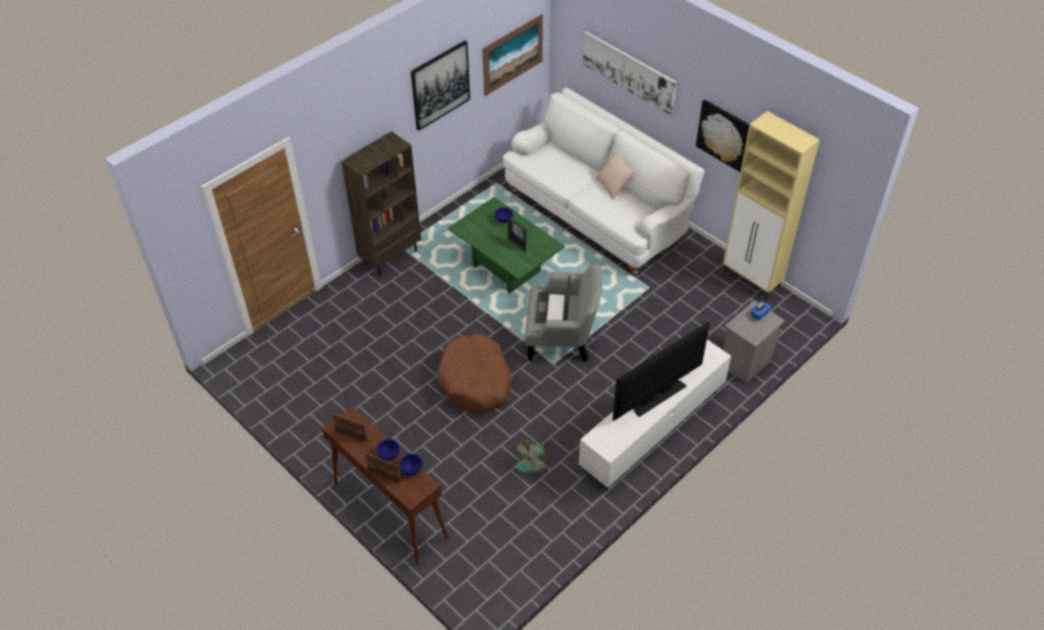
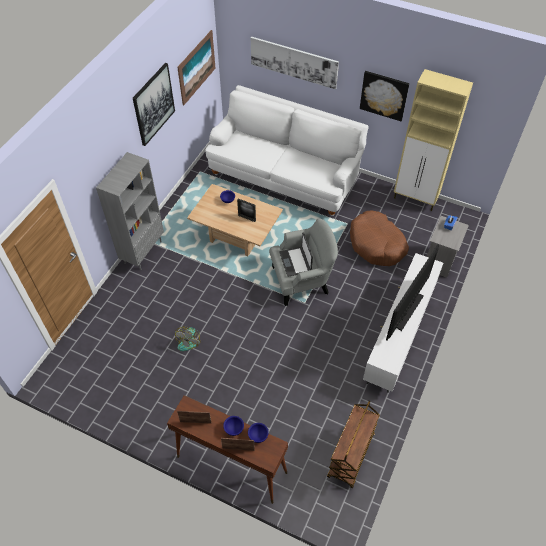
camera: 20 degrees left, 5 degrees up
brown bookcase [341,131,421,276] -> grey bookcase [96,152,164,270]
brown dog bed [438,333,512,413] -> brown dog bed moved to [350,210,409,266]
green coffee table [448,197,565,293] -> beige coffee table [187,184,283,256]
fan [516,440,549,473] -> fan moved to [175,327,200,351]
beige pillow [596,153,635,200] -> none
none -> brown cart [327,401,380,489]

